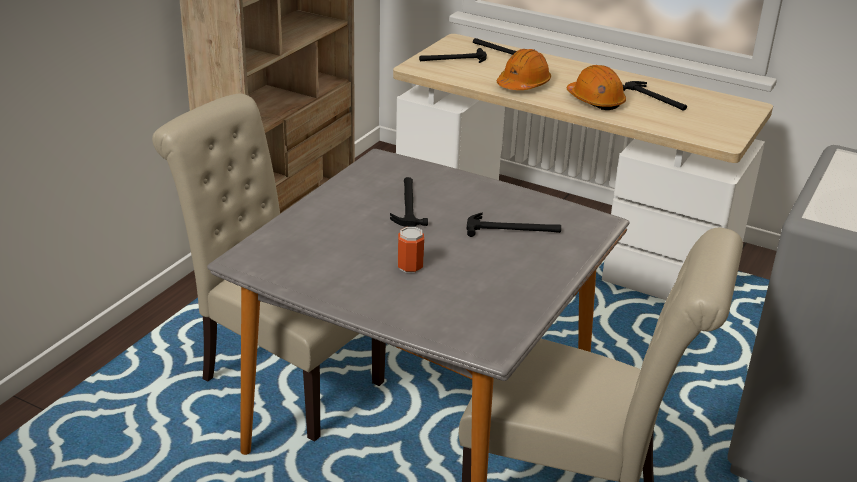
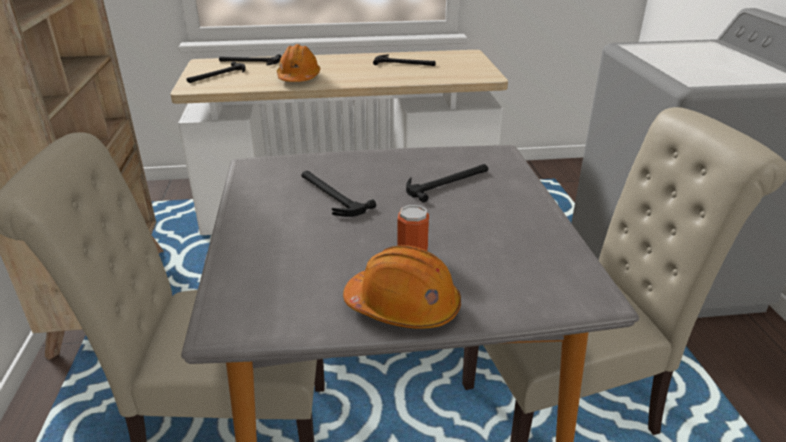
camera: 35 degrees left, 0 degrees up
orange hard hat [567,65,626,110] -> orange hard hat moved to [343,245,461,329]

